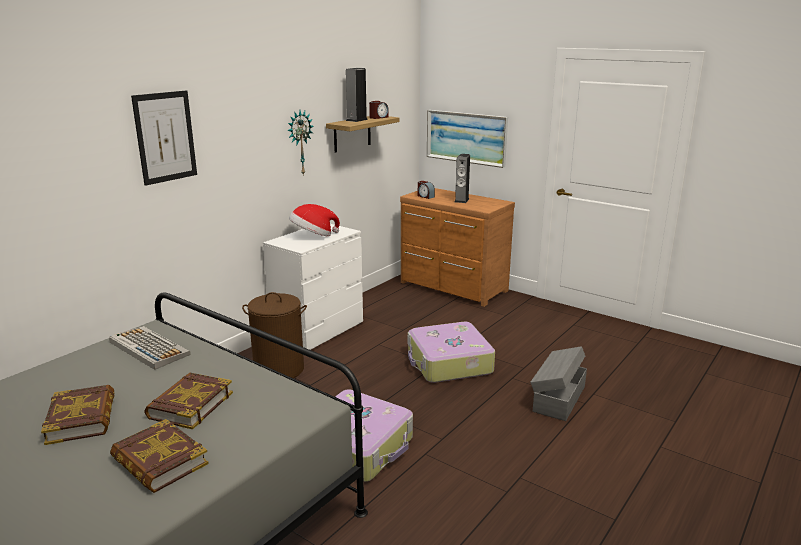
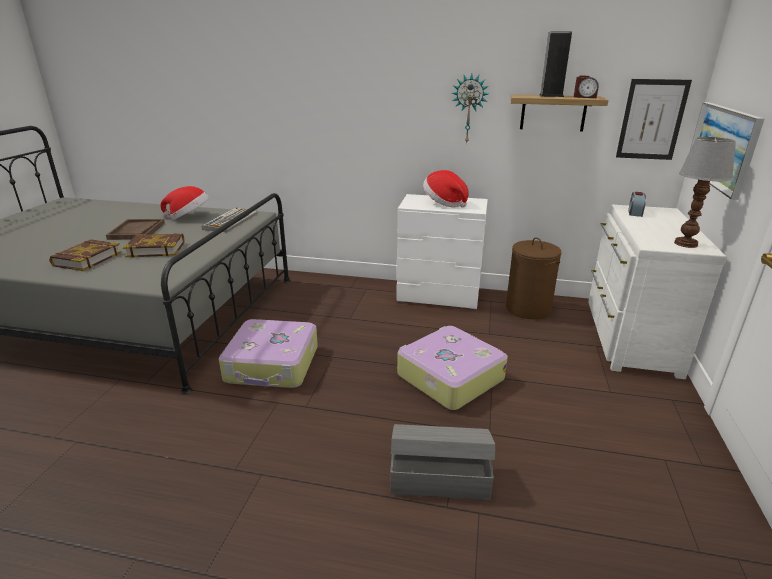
camera: 65 degrees right, 5 degrees up
book [41,385,114,445] -> brown tray [106,219,165,240]
picture [131,90,197,186] -> picture moved to [616,79,692,160]
brown laundry basket [242,292,307,378] -> brown laundry basket moved to [506,237,562,319]
brown dresser [400,188,515,307] -> white dresser [588,205,727,379]
speaker [455,154,470,203] -> none
none -> hat [160,186,209,219]
none -> table lamp [674,137,736,248]

